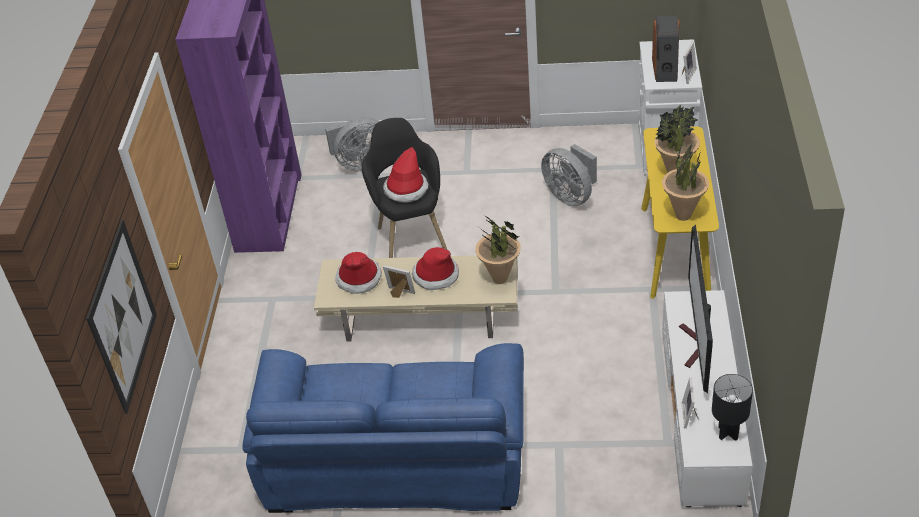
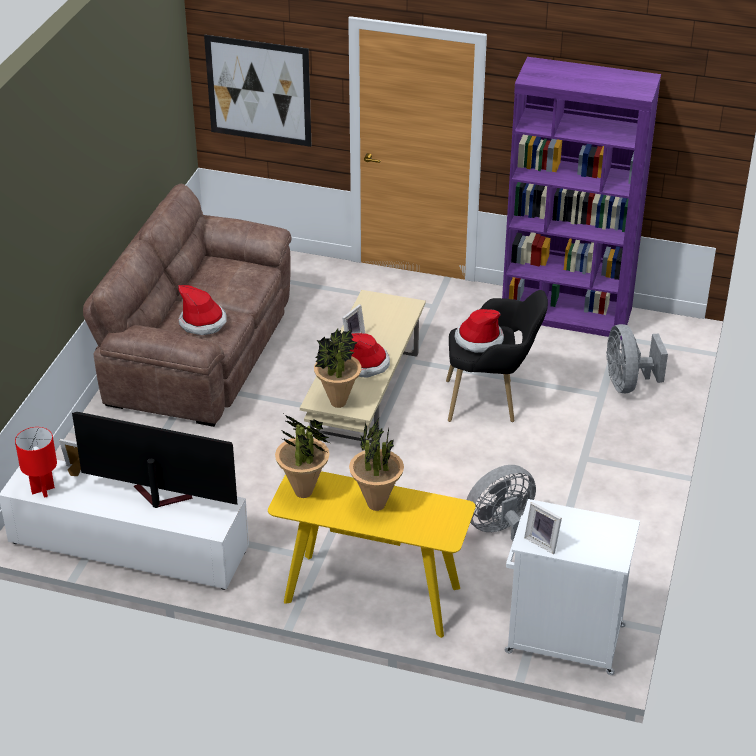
camera: 100 degrees right, 5 degrees down
blue sofa [243,343,524,513] -> brown sofa [83,184,292,427]
hat [335,252,382,294] -> hat moved to [179,285,227,335]
speaker [652,15,680,82] -> none
black table lamp [712,374,753,441] -> red table lamp [15,427,57,498]

